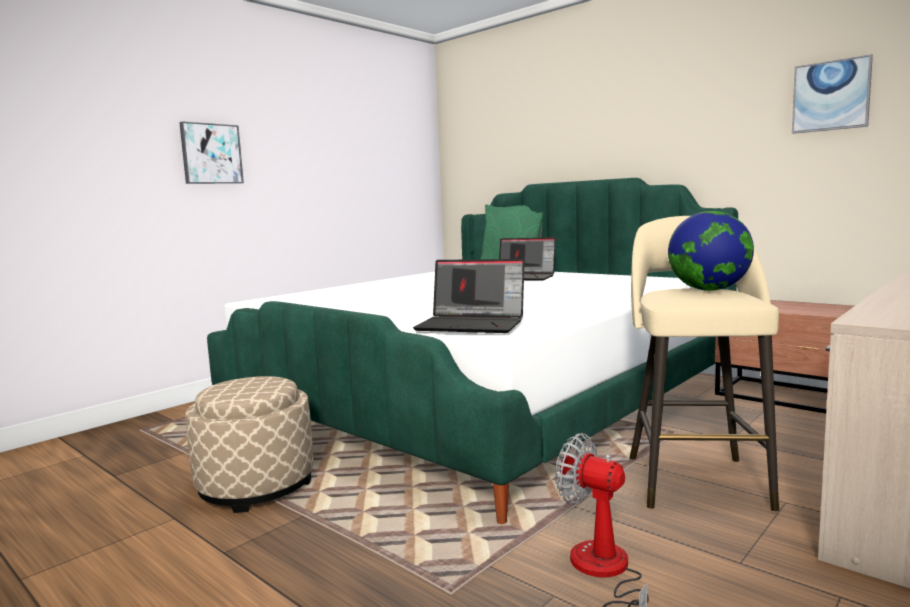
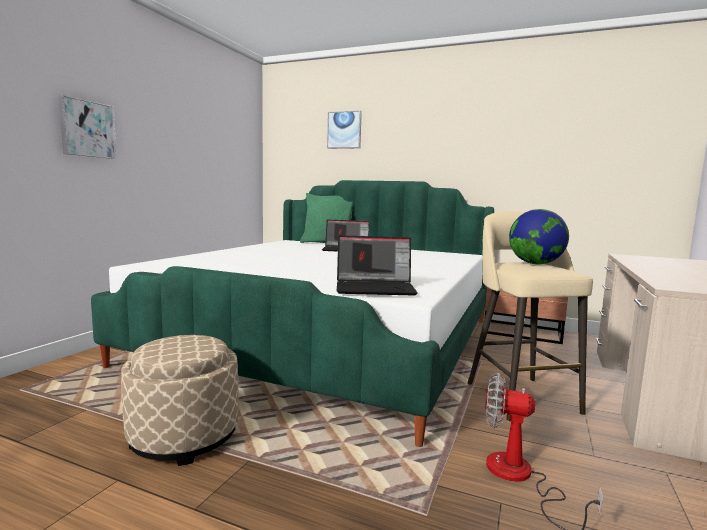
camera: 20 degrees left, 0 degrees up
picture [792,54,873,134] -> picture moved to [327,110,362,149]

